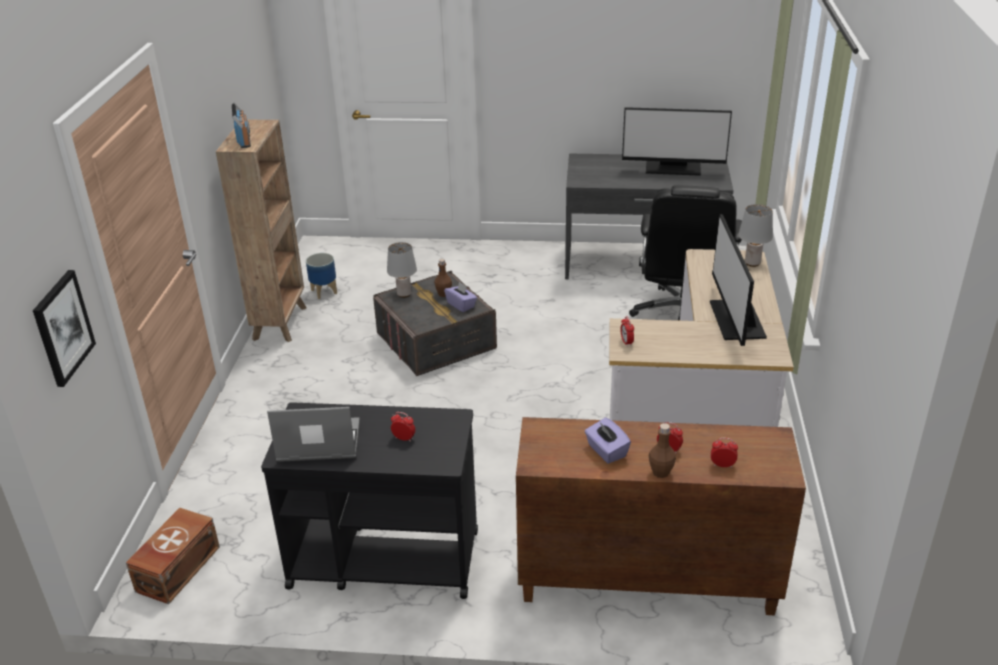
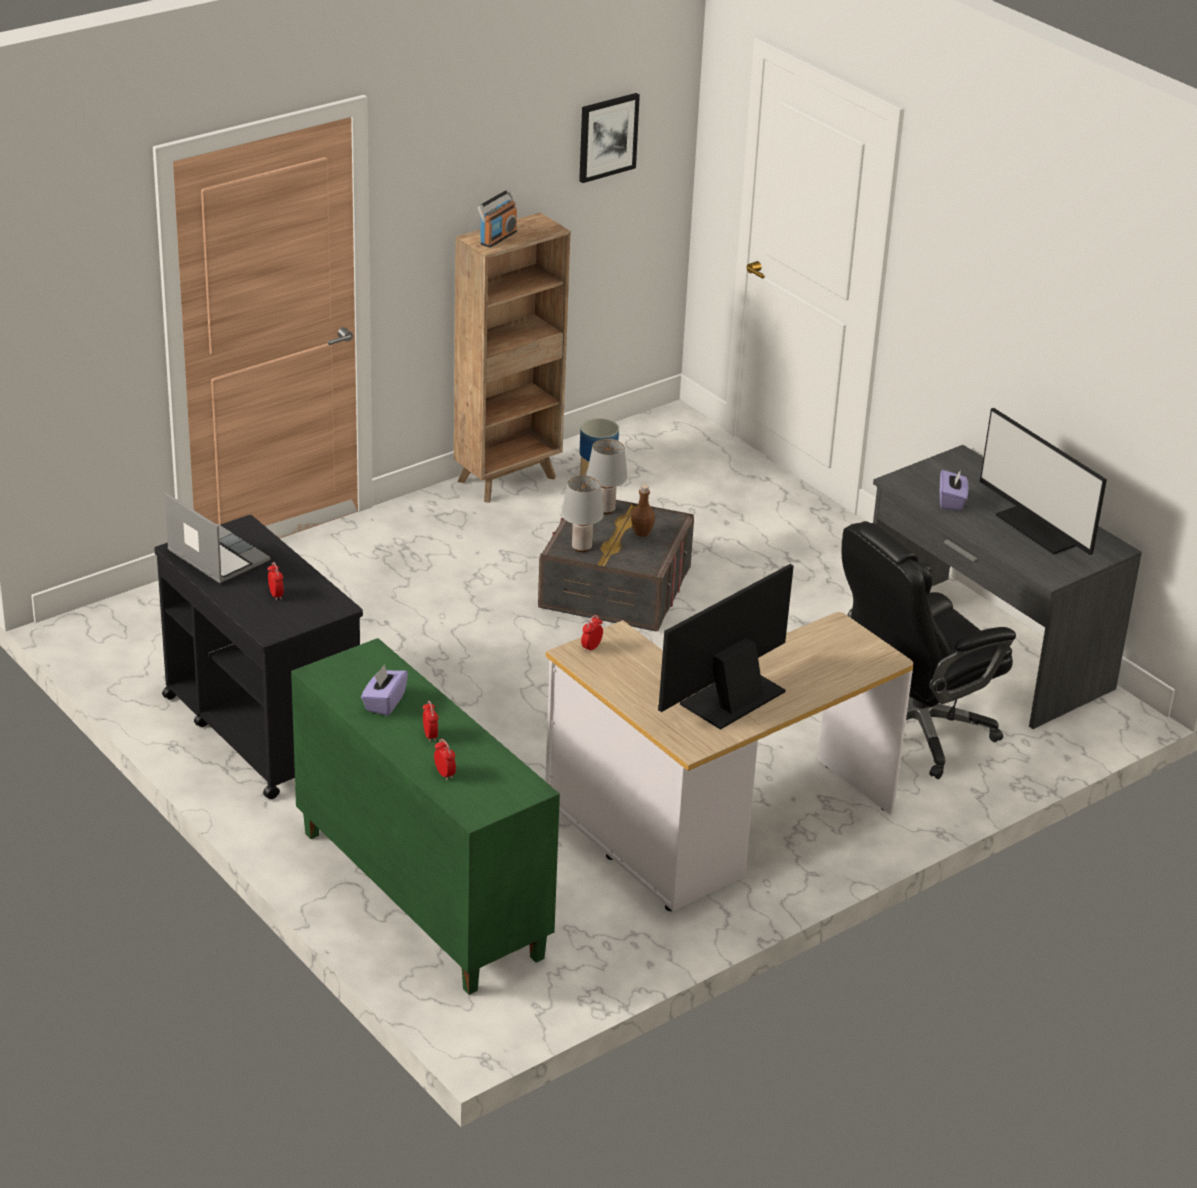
camera: 45 degrees right, 0 degrees up
picture [33,270,96,387] -> picture moved to [579,93,640,183]
brown storage box [126,508,220,604] -> none
purple tissue box [444,282,477,312] -> purple tissue box moved to [940,469,968,511]
brown cabinet [516,417,806,616] -> green cabinet [291,638,560,995]
brown bottle [649,423,676,478] -> none
grey table lamp [738,204,773,267] -> grey table lamp moved to [562,475,604,552]

